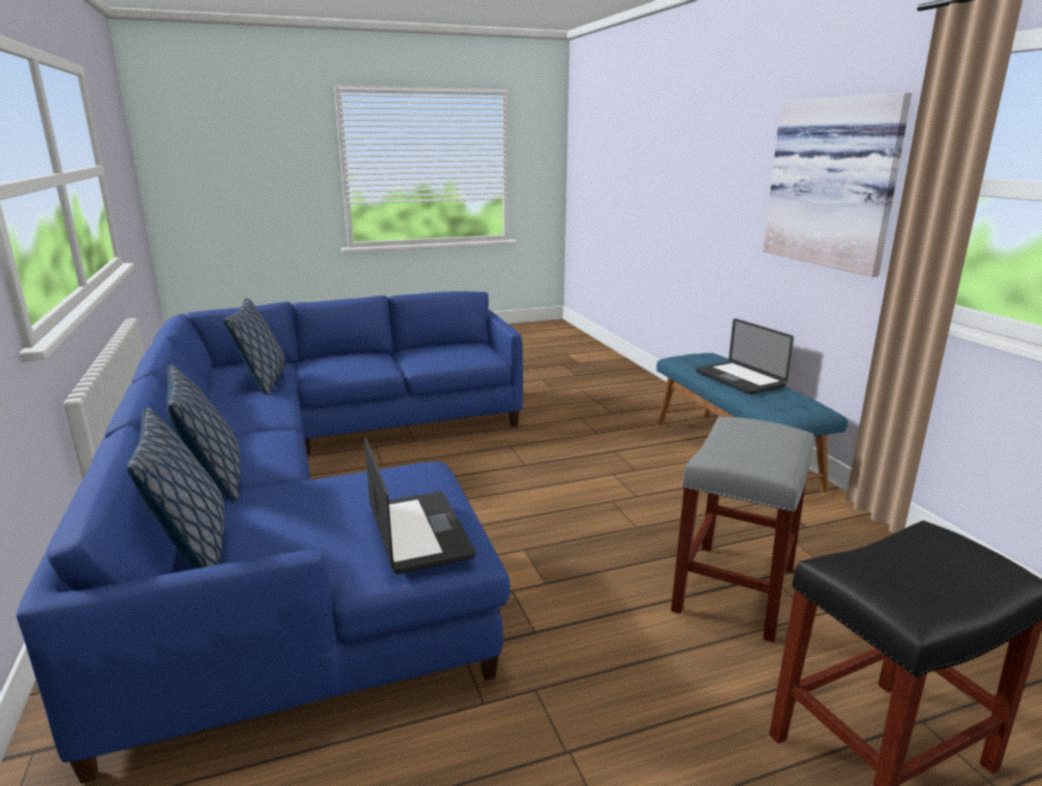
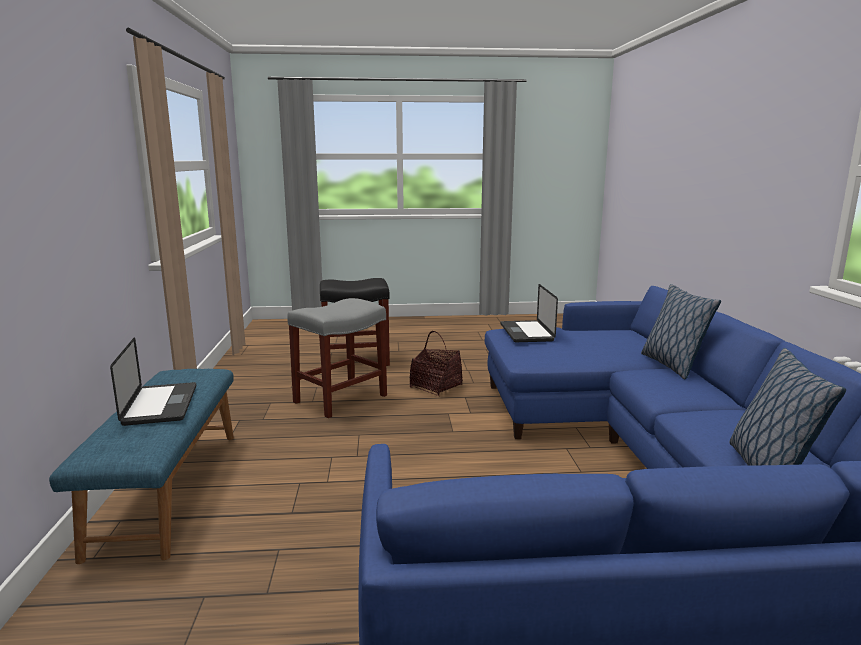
camera: 165 degrees left, 5 degrees down
pillow [127,408,225,568] -> none
picture [763,92,912,277] -> none
none -> basket [409,331,462,396]

